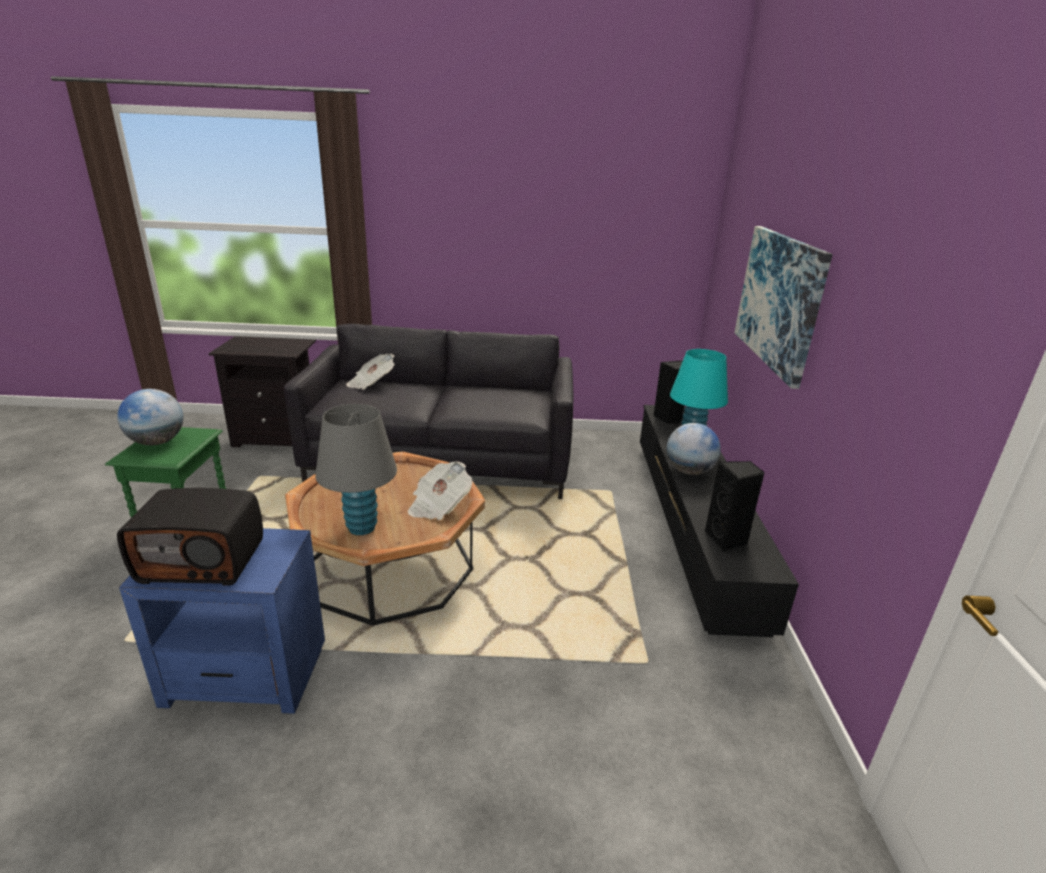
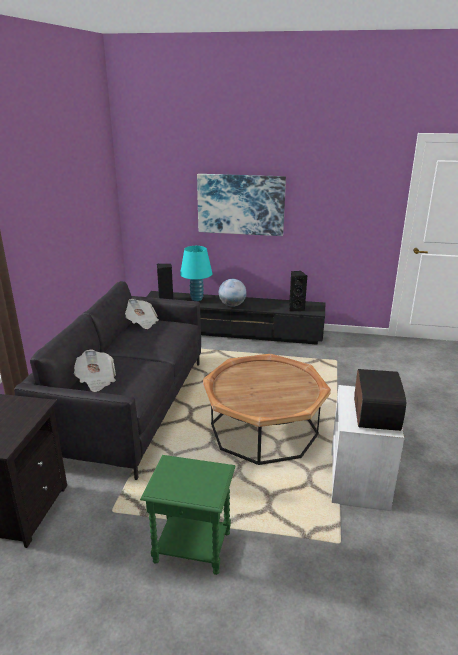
camera: 80 degrees left, 0 degrees up
globe [117,389,184,445] -> none
blue side table [119,528,325,714] -> white side table [331,385,404,511]
grey table lamp [315,404,397,535] -> none
newspaper [408,461,472,520] -> newspaper moved to [125,299,159,329]

